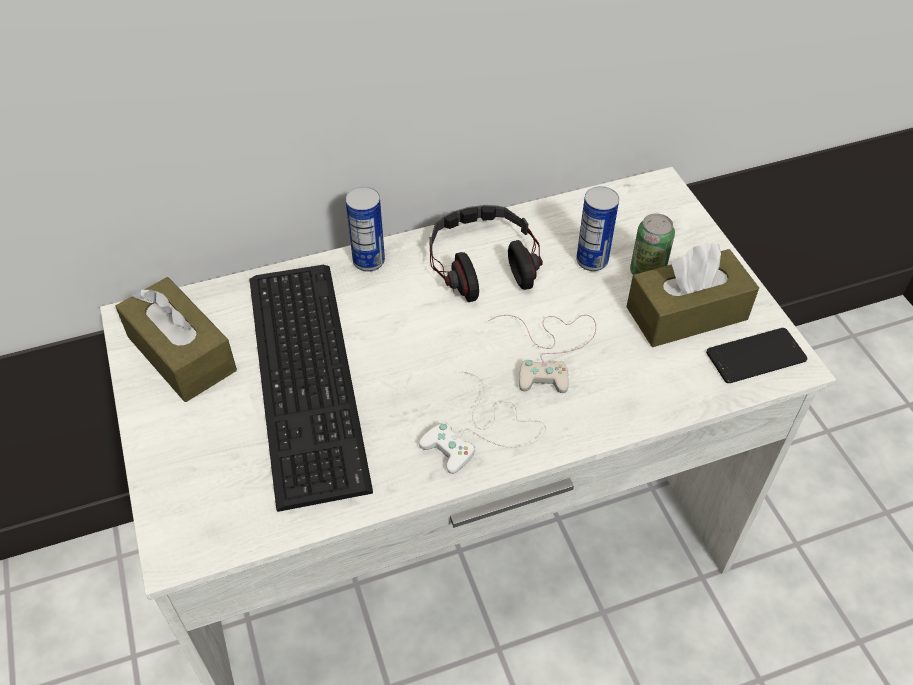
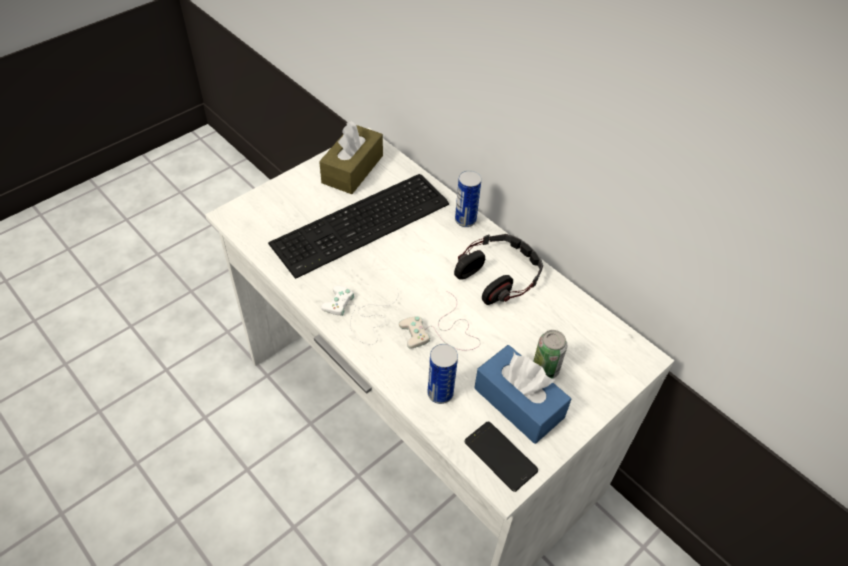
camera: 65 degrees right, 0 degrees up
can [576,186,619,271] -> can moved to [427,344,458,404]
brown tissue box [626,242,759,347] -> blue tissue box [474,345,571,444]

